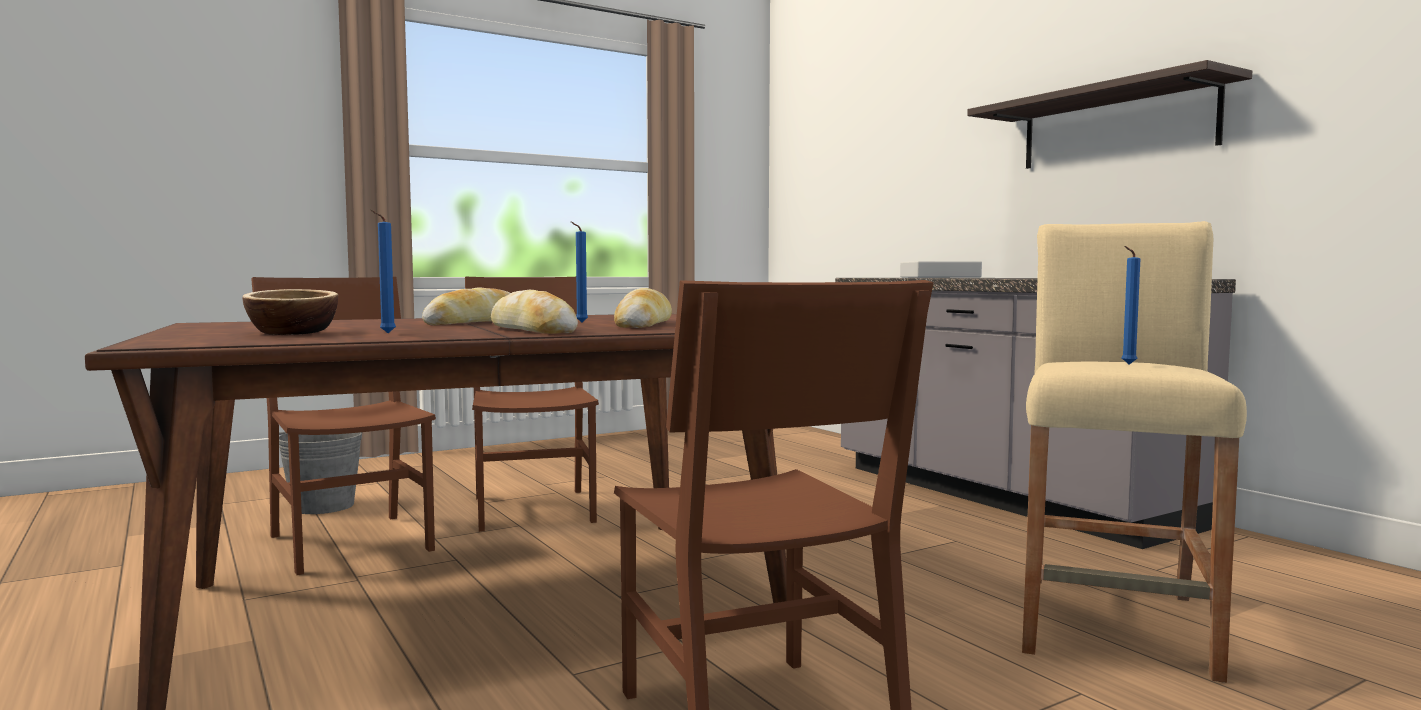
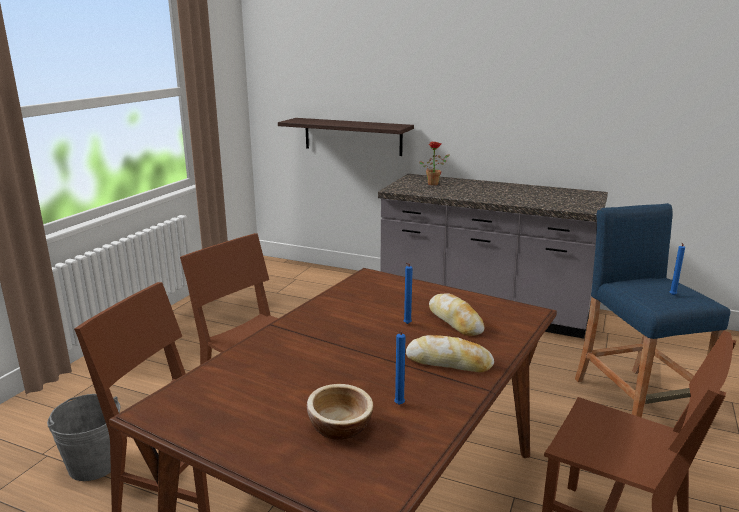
camera: 35 degrees left, 15 degrees up
bread [422,287,511,325] -> none
grey tray [900,261,982,278] -> potted plant [419,141,450,185]
shelf [967,60,1252,169] -> shelf moved to [278,118,414,156]
beige stool [1022,221,1247,683] -> blue stool [575,203,731,418]

